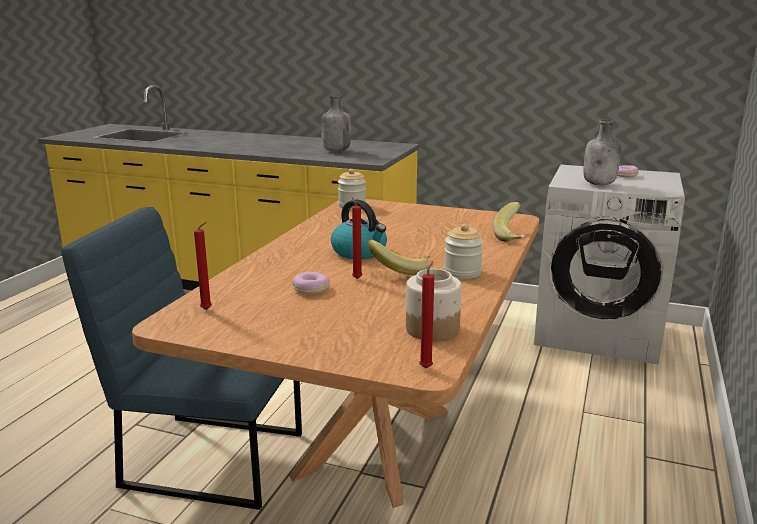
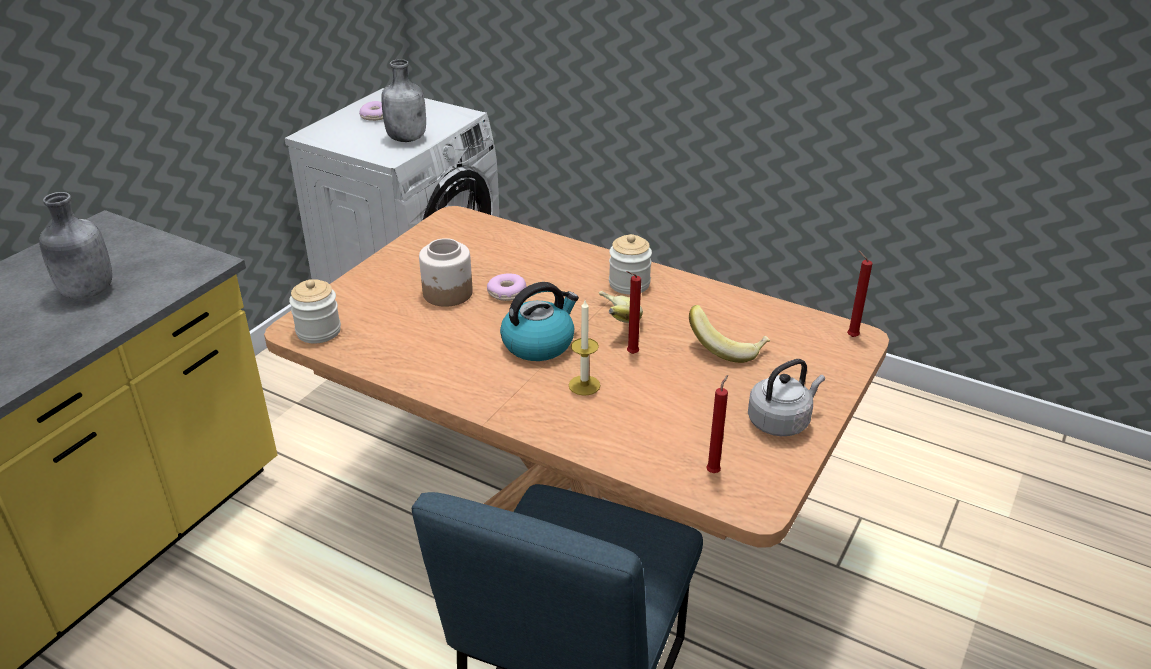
camera: 80 degrees left, 15 degrees up
donut [293,272,330,294] -> donut moved to [487,274,527,301]
jar [406,269,462,341] -> jar moved to [419,238,473,307]
banana [493,202,525,242] -> banana moved to [689,305,770,363]
none -> candle [569,300,600,396]
none -> grey kettle [748,359,825,436]

